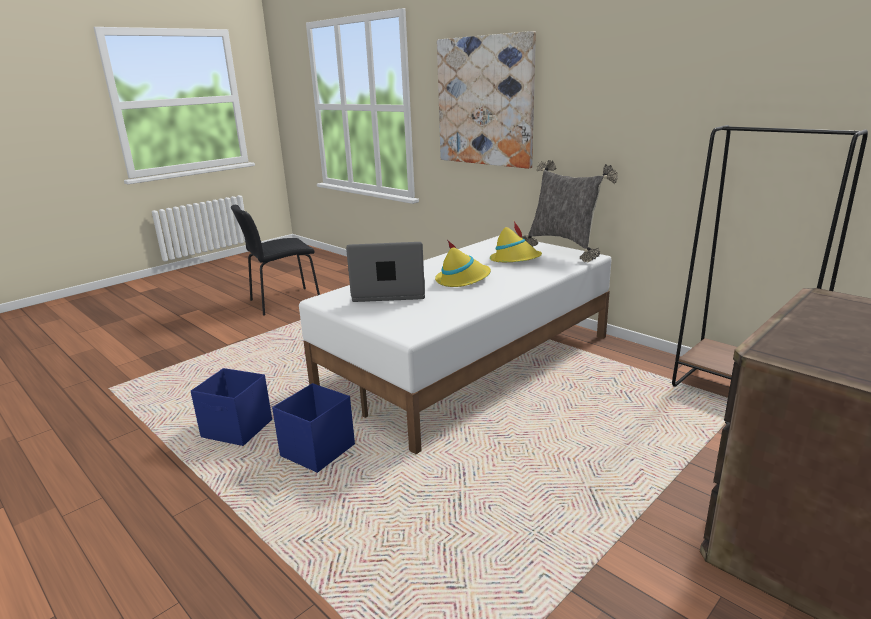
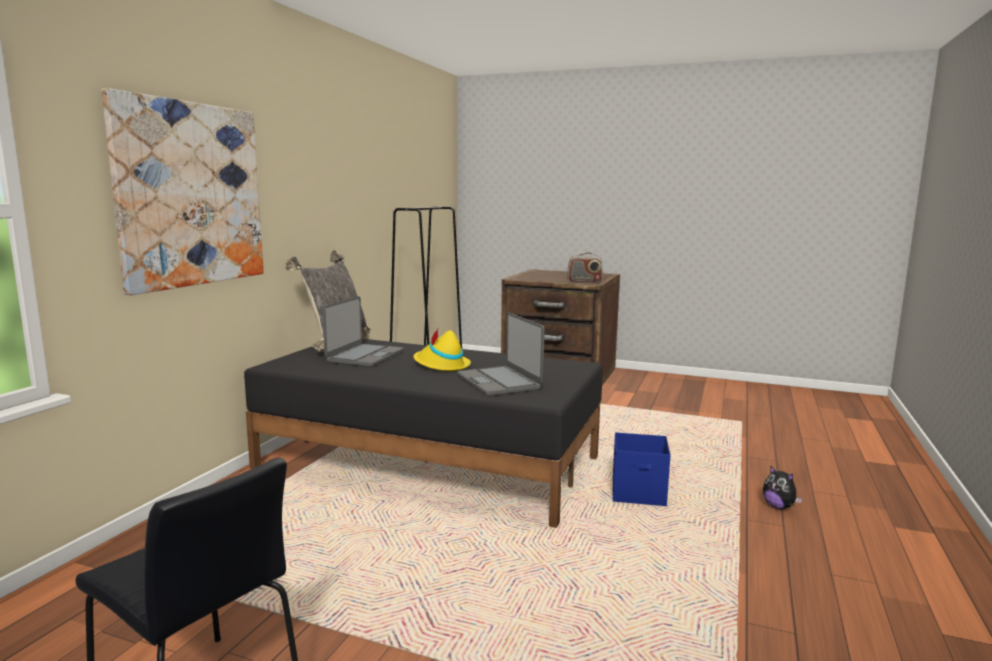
camera: 115 degrees left, 10 degrees down
blue storage box [191,368,272,446] -> none
white bed [299,235,611,454] -> black bed [244,339,603,528]
yellow hat [490,221,542,262] -> laptop [322,296,404,367]
none -> radio [567,252,603,283]
none -> plush toy [763,465,803,509]

